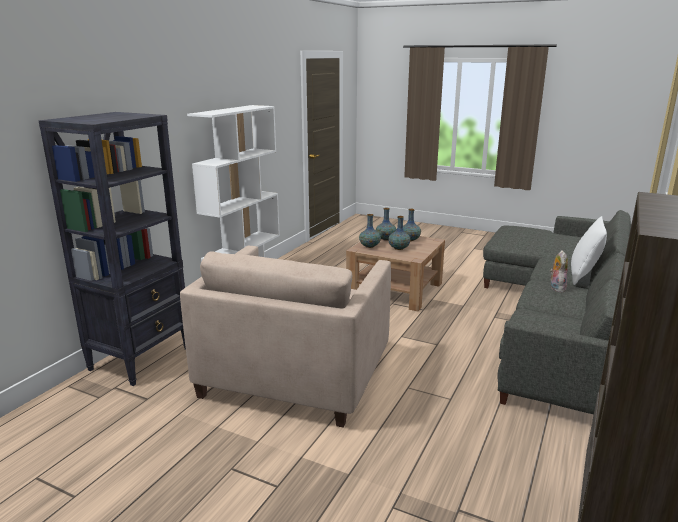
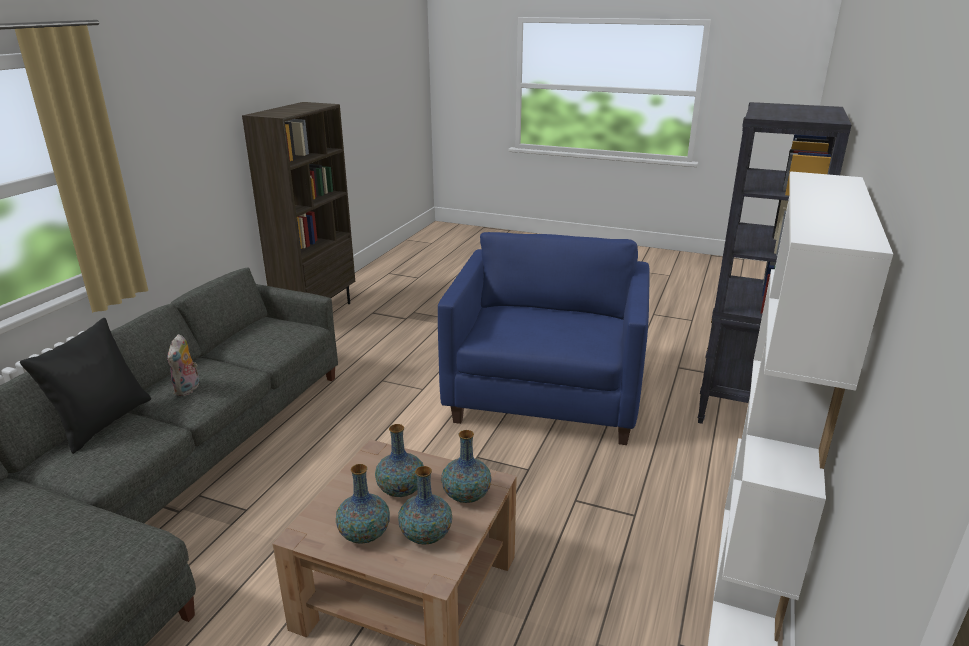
camera: 175 degrees right, 5 degrees up
beige armchair [180,246,391,428] -> blue armchair [438,232,650,445]
white pillow [571,216,607,285] -> black pillow [20,318,151,454]

